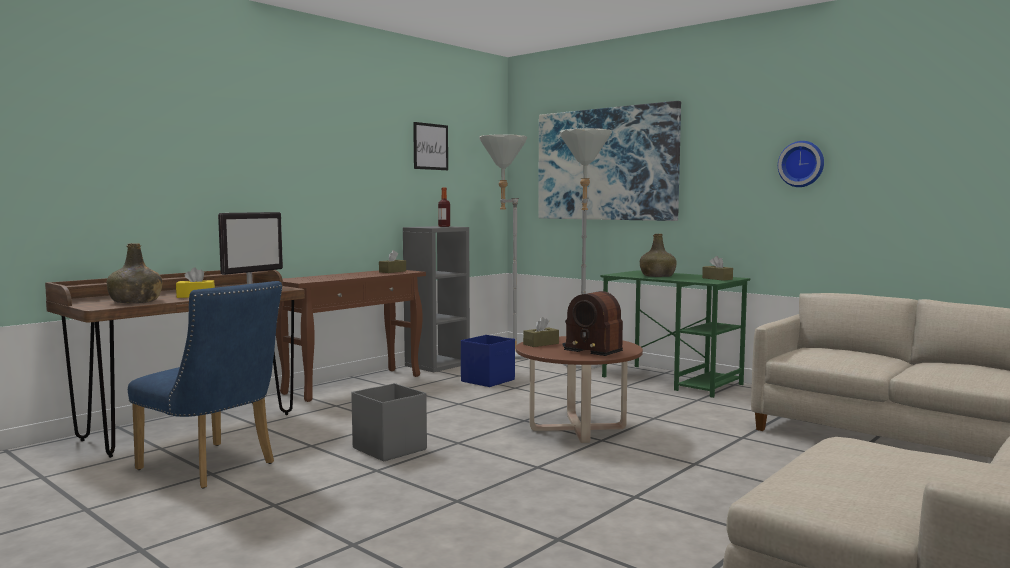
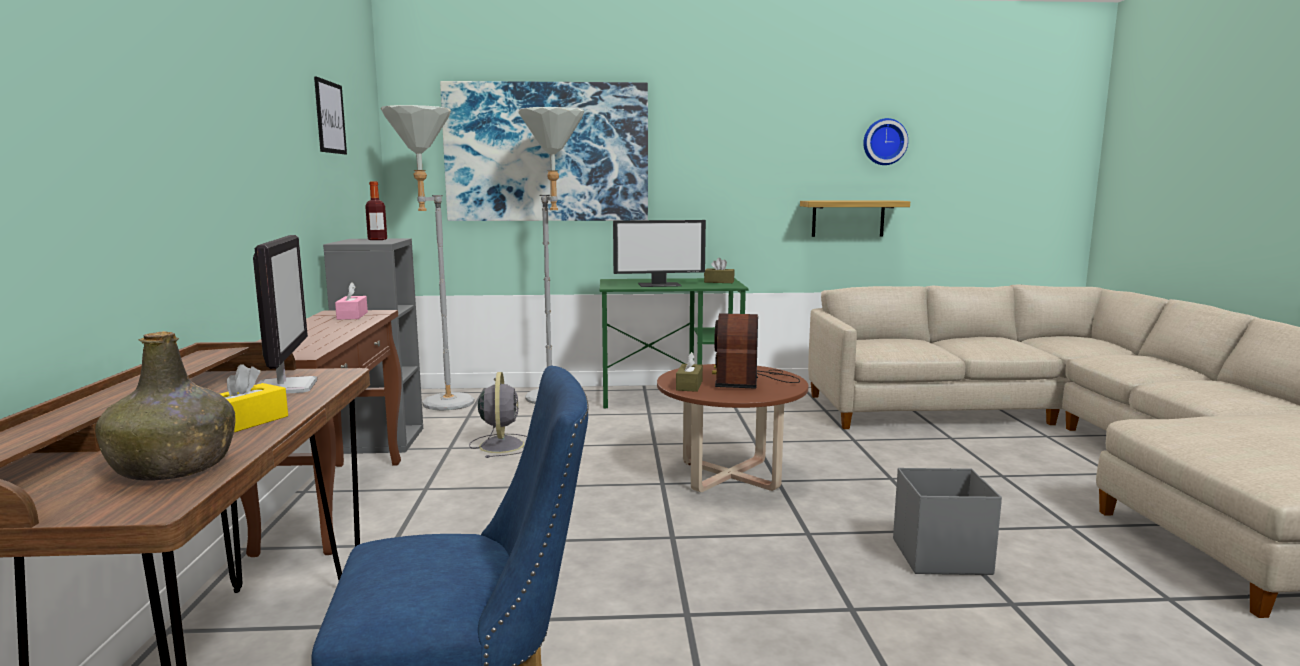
camera: 45 degrees left, 5 degrees up
grey storage box [351,383,427,462] -> grey storage box moved to [893,468,1002,575]
brown tissue box [379,250,406,273] -> pink tissue box [335,282,368,320]
blue storage box [461,335,515,387] -> grey fan [469,372,527,458]
radio [562,291,623,356] -> radio turned 105 degrees clockwise [712,313,800,389]
green bottle [640,234,677,277] -> monitor [613,220,706,287]
wall clock [778,141,824,187] -> wall clock moved to [863,118,908,165]
none -> shelf [800,201,910,237]

